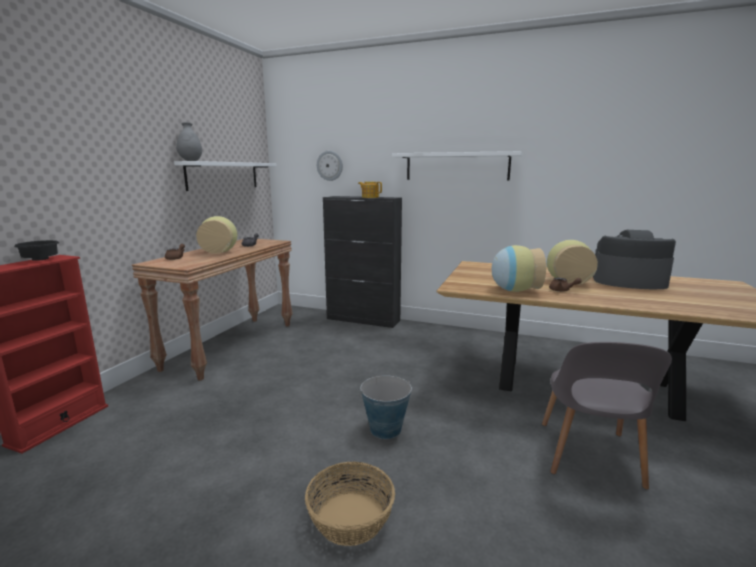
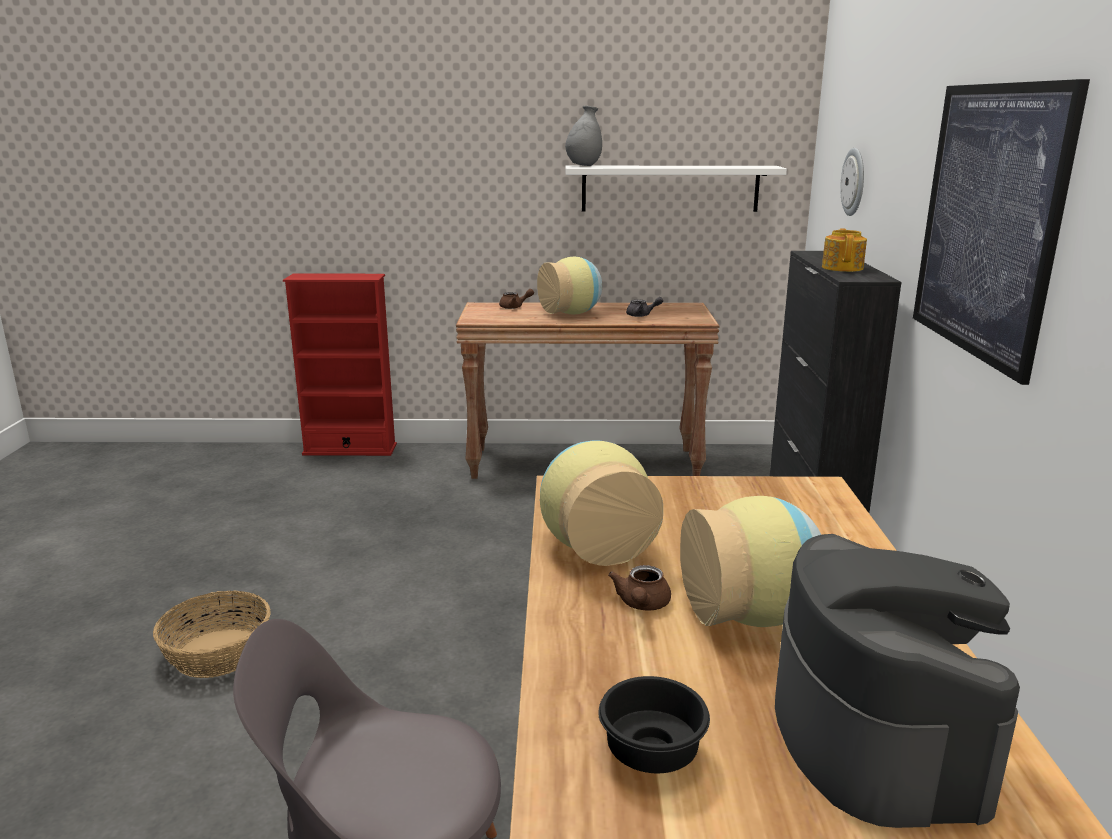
camera: 70 degrees right, 5 degrees up
black bowl [14,240,59,261] -> black bowl moved to [598,676,710,773]
bucket [359,376,412,439] -> none
white shelf [392,151,523,180] -> picture [913,79,1090,385]

